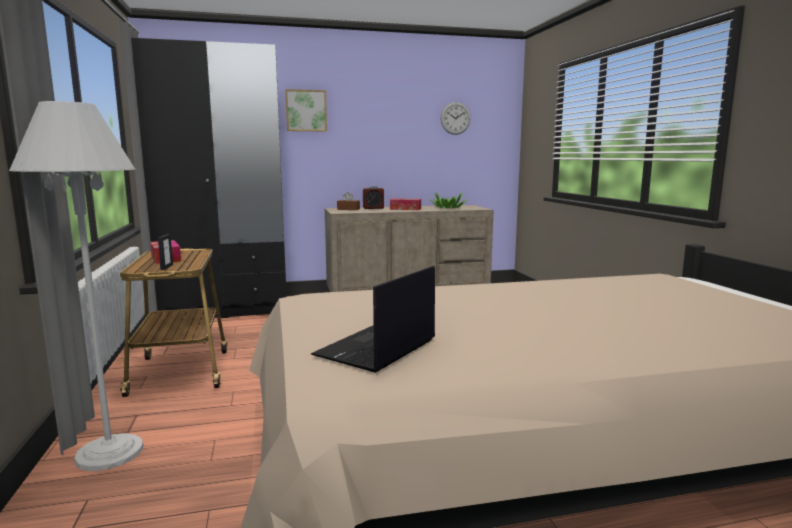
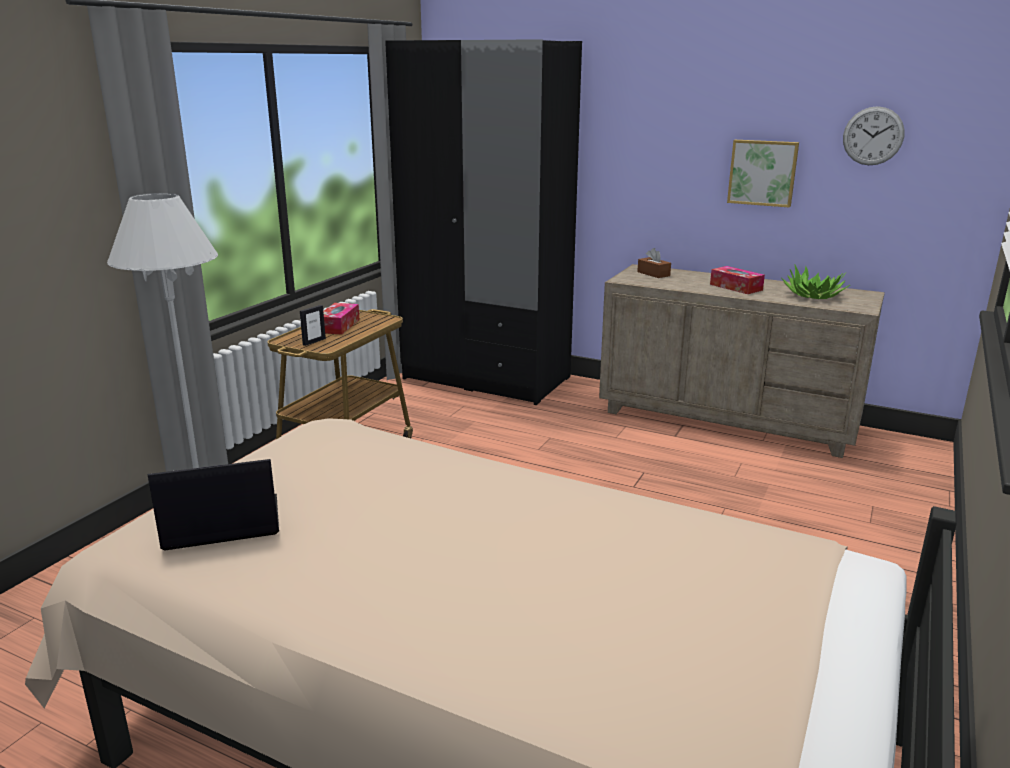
camera: 40 degrees right, 10 degrees up
picture [285,89,327,131] -> picture moved to [727,140,799,208]
alarm clock [363,186,384,209] -> none

